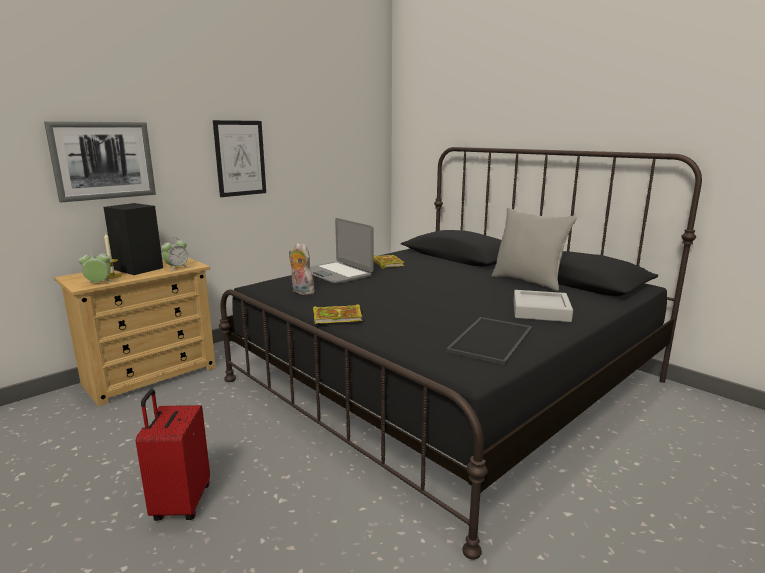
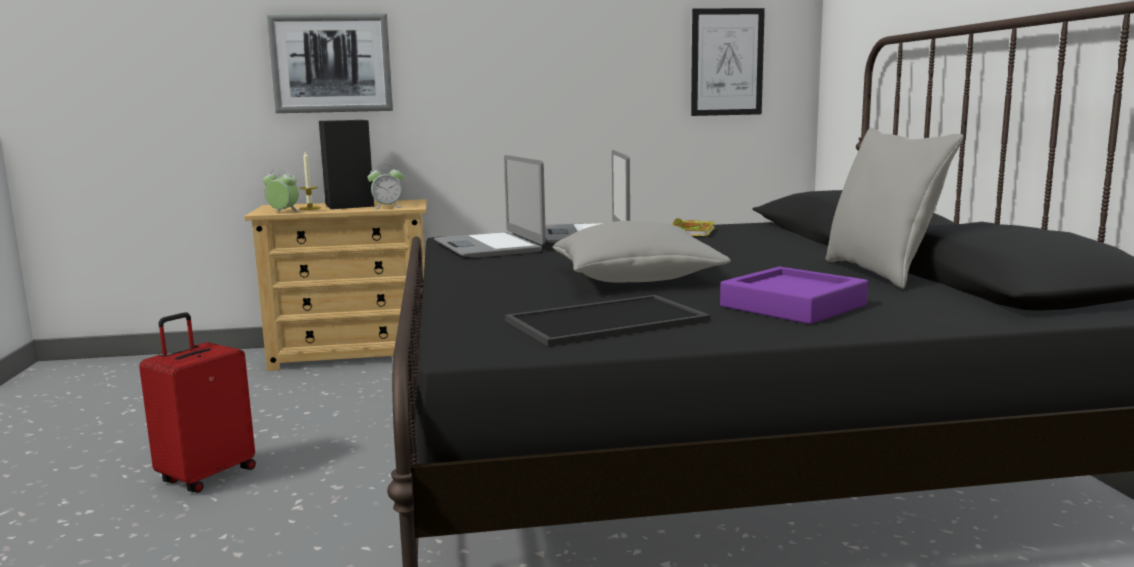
camera: 35 degrees right, 5 degrees down
picture [213,120,266,197] -> picture moved to [691,8,765,116]
plush toy [289,243,315,295] -> laptop [434,155,546,258]
book [313,304,362,324] -> none
grey tray [514,290,573,322] -> purple tray [720,267,869,324]
none -> grey pillow [553,221,731,283]

